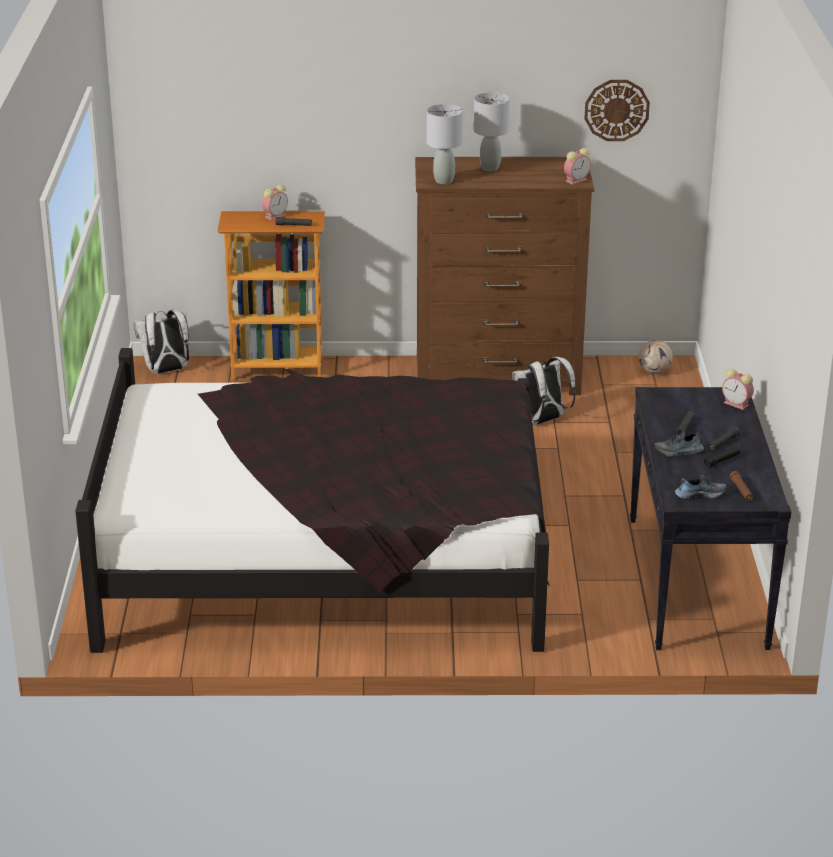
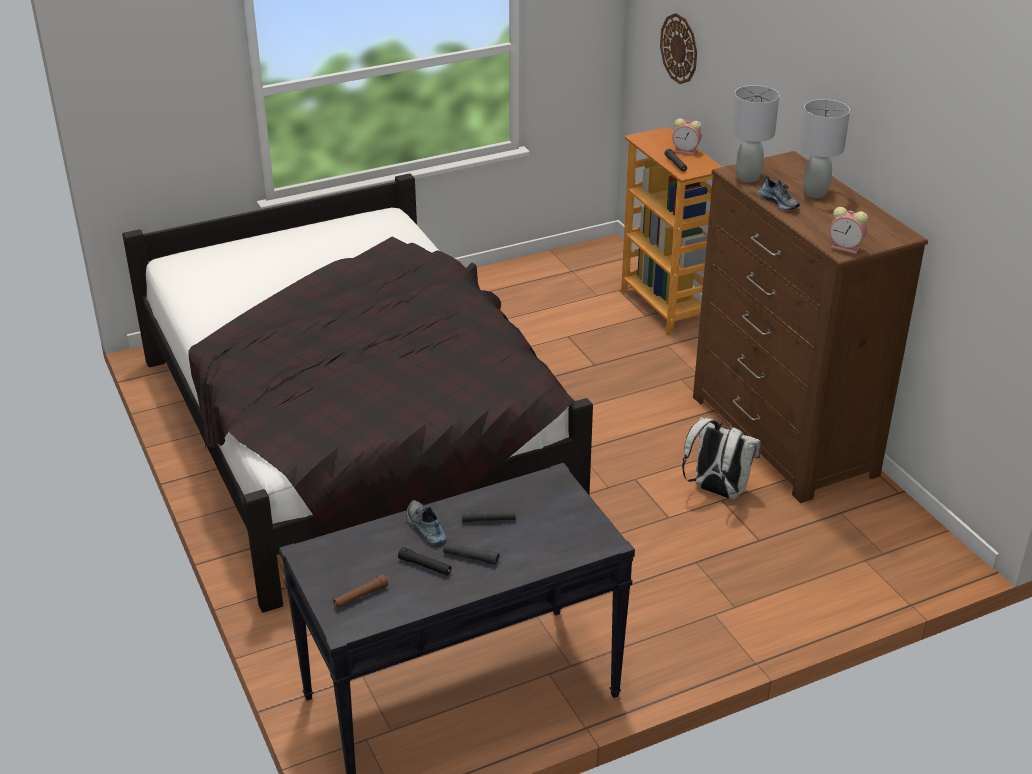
camera: 65 degrees right, 5 degrees up
white backpack [133,310,189,374] -> none
wall clock [584,80,650,141] -> wall clock moved to [660,13,697,84]
football [639,340,673,374] -> none
shoe [675,475,726,499] -> shoe moved to [758,176,800,210]
alarm clock [722,369,754,410] -> none

